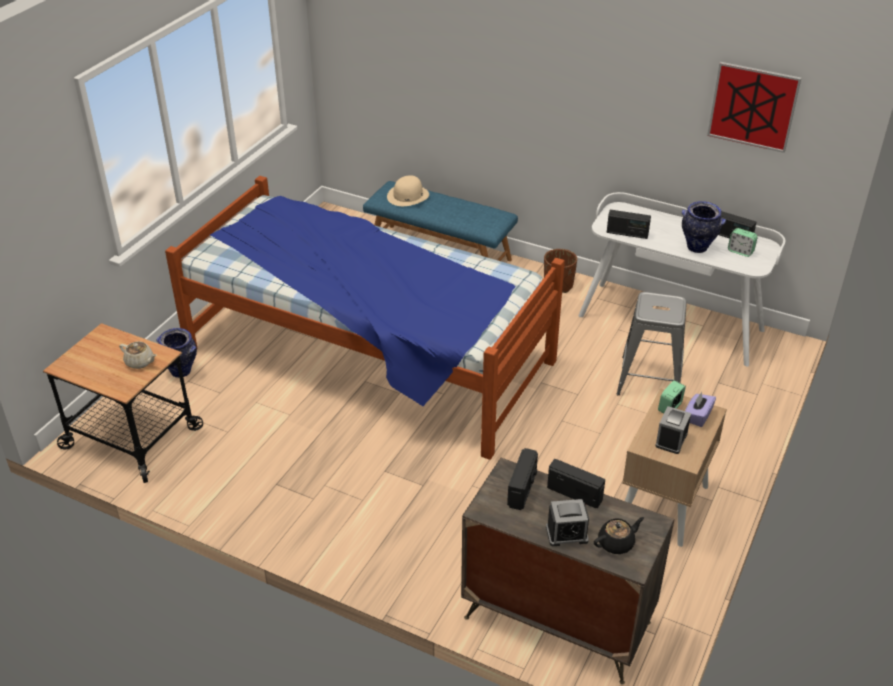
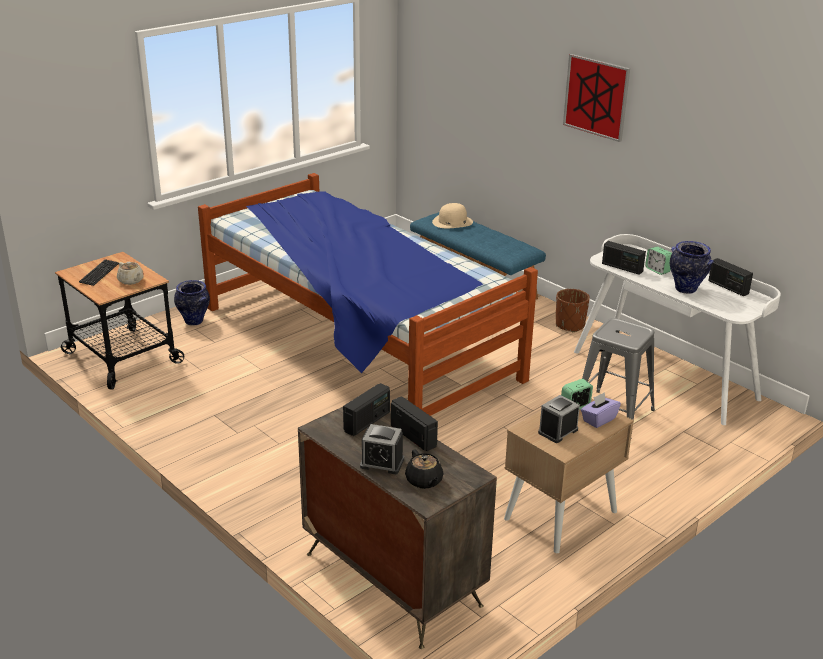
camera: 20 degrees right, 10 degrees down
black teapot [594,517,644,554] -> black teapot turned 75 degrees clockwise [405,449,443,489]
picture [707,62,801,153] -> picture moved to [563,54,630,142]
alarm clock [728,228,758,257] -> alarm clock moved to [645,247,672,275]
none -> keyboard [79,259,119,286]

